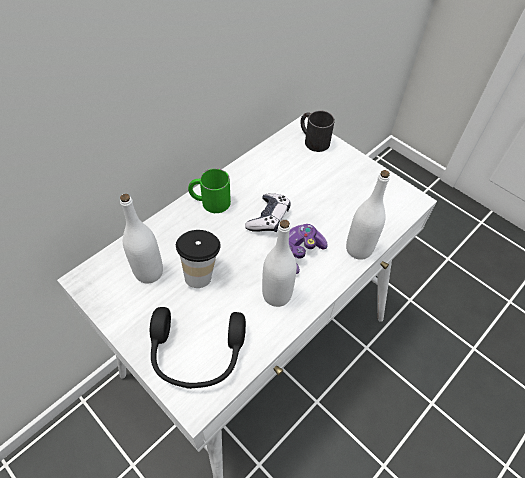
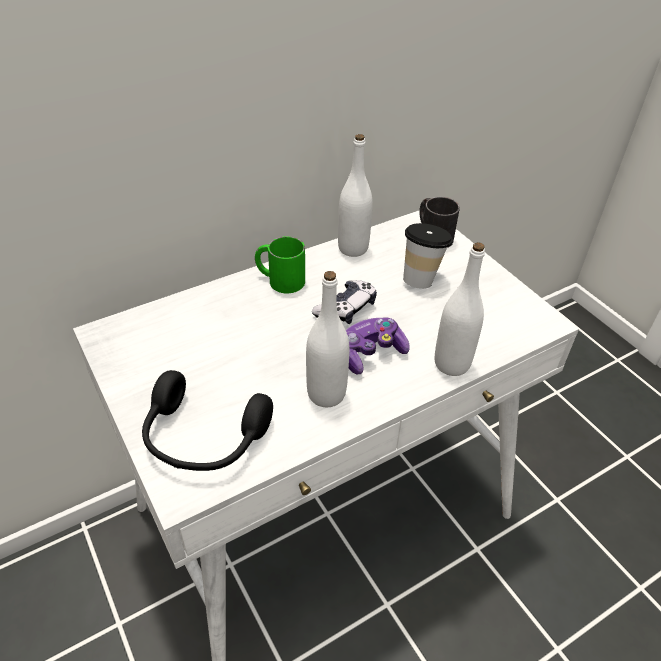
camera: 15 degrees right, 10 degrees down
white bottle [120,194,163,283] -> white bottle moved to [338,134,373,257]
cup [176,230,221,288] -> cup moved to [403,223,453,289]

